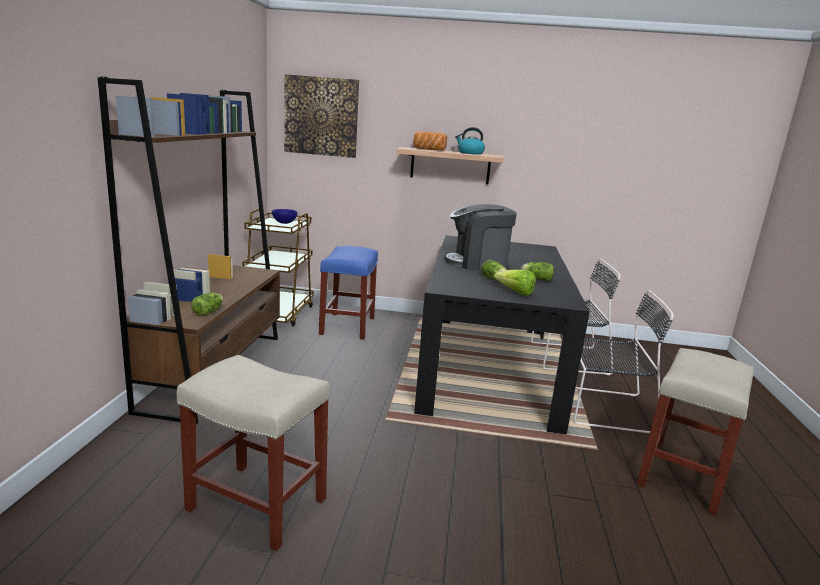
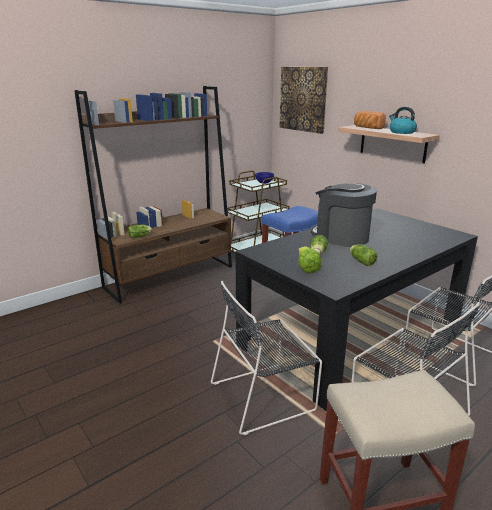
camera: 45 degrees right, 5 degrees up
beige stool [177,355,330,551] -> none
none -> black chair [211,281,322,435]

